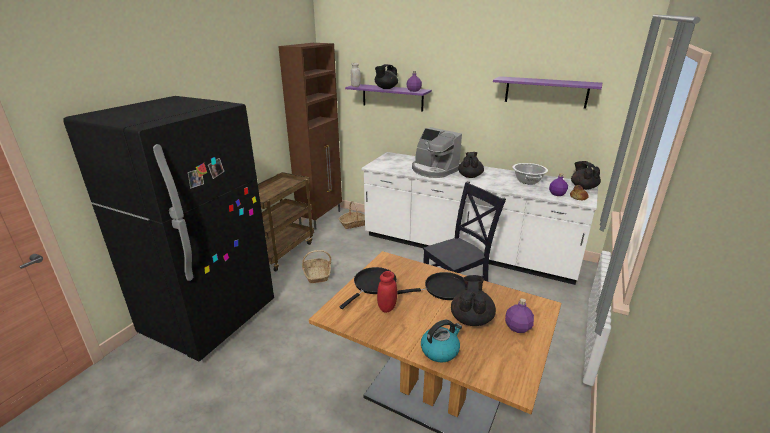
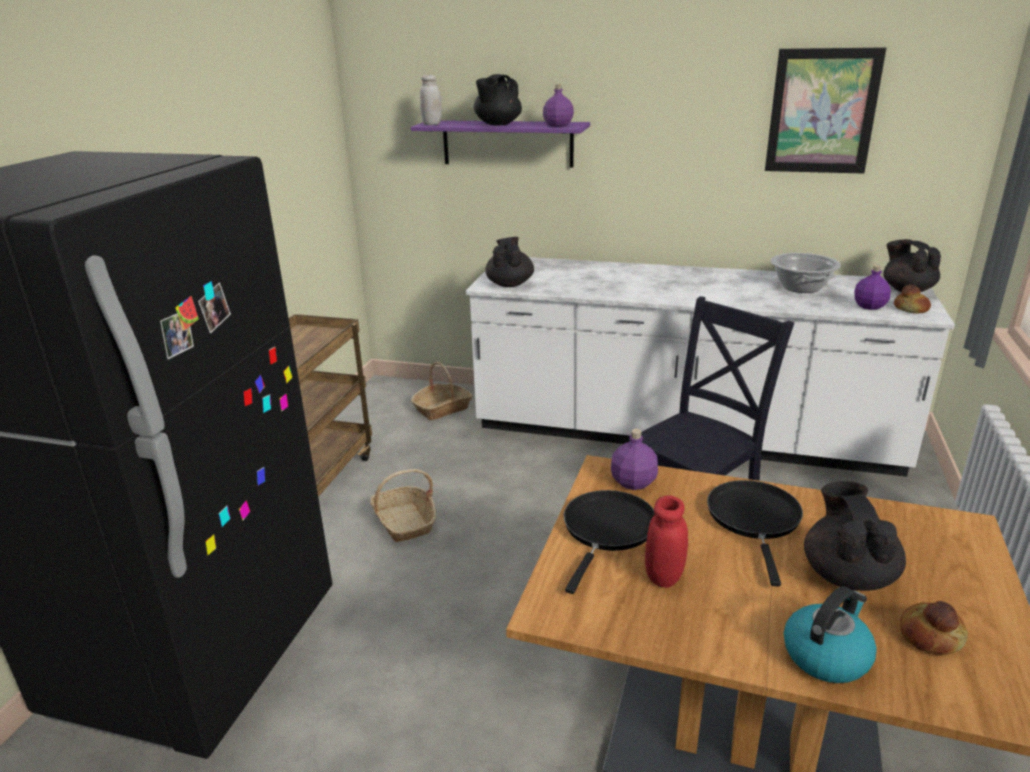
camera: 10 degrees left, 0 degrees up
brown cabinet [278,43,342,230] -> none
black frying pan [397,272,465,300] -> black frying pan turned 60 degrees counterclockwise [707,480,803,586]
coffee machine [412,127,462,178] -> none
black teapot [458,152,484,178] -> black teapot moved to [485,237,534,287]
purple shelf [493,76,602,109] -> picture [765,47,886,174]
purple bottle [505,298,534,333] -> purple bottle moved to [611,429,658,490]
none -> bread [900,601,968,655]

